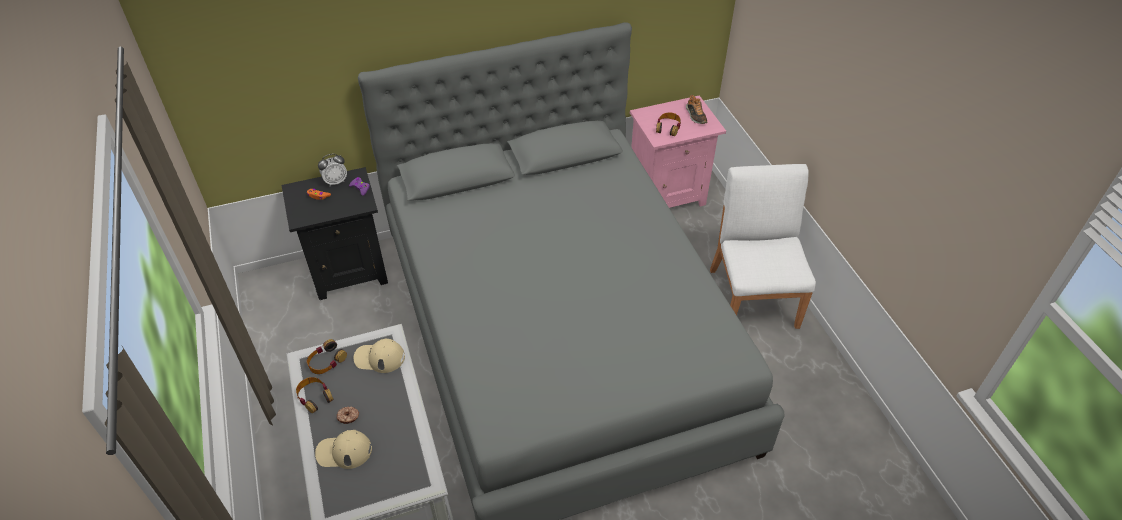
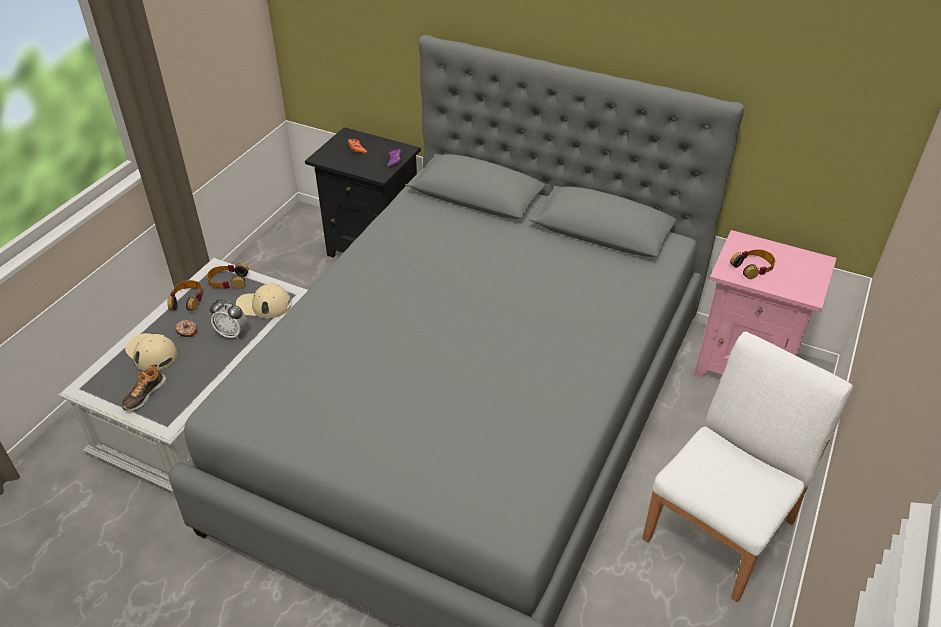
camera: 45 degrees right, 5 degrees down
alarm clock [318,154,347,186] -> alarm clock moved to [210,299,247,339]
beige cap [354,339,405,373] -> beige cap turned 45 degrees counterclockwise [236,283,292,319]
shoe [686,95,707,124] -> shoe moved to [122,364,167,411]

